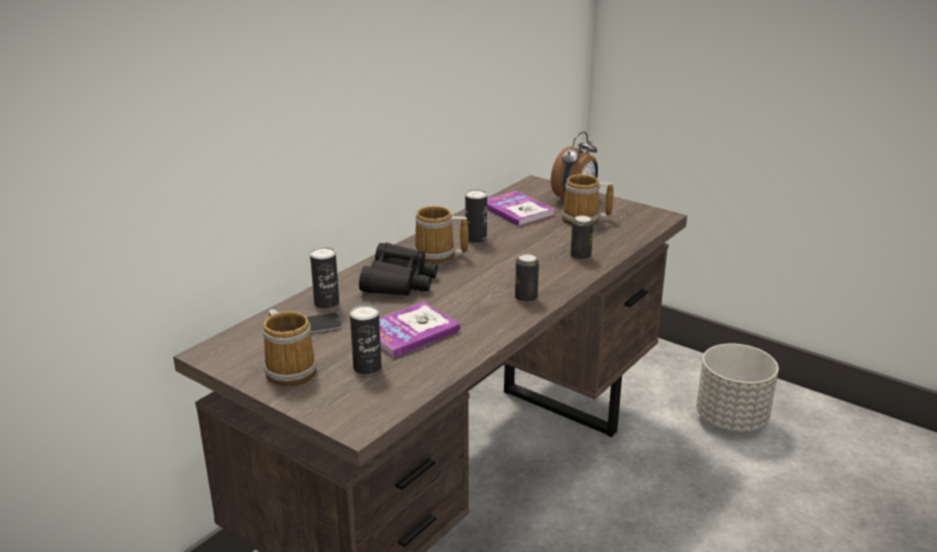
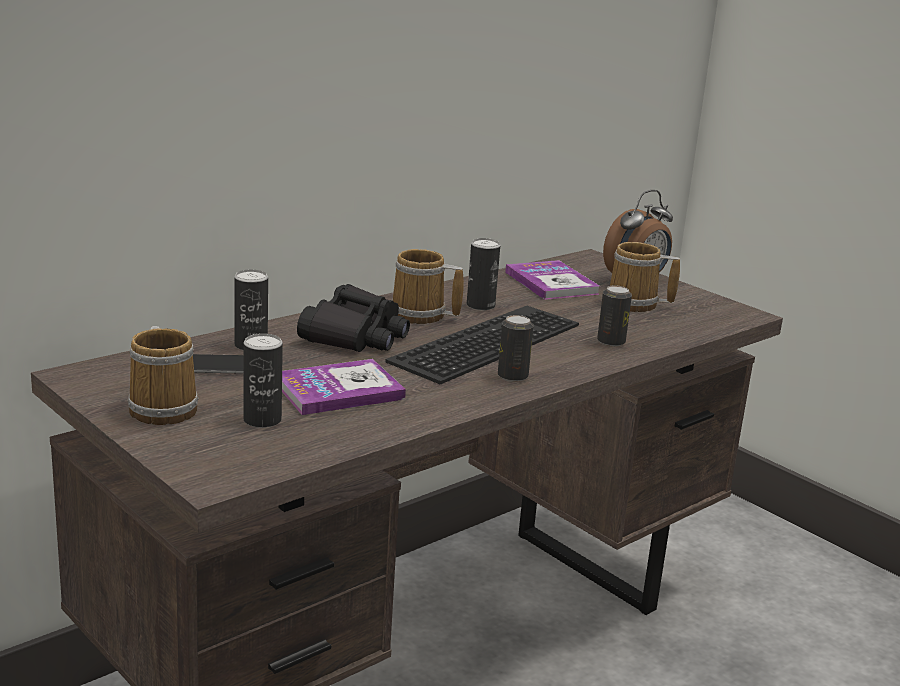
camera: 10 degrees right, 5 degrees down
grey planter [696,344,779,432] -> none
none -> keyboard [385,306,579,385]

